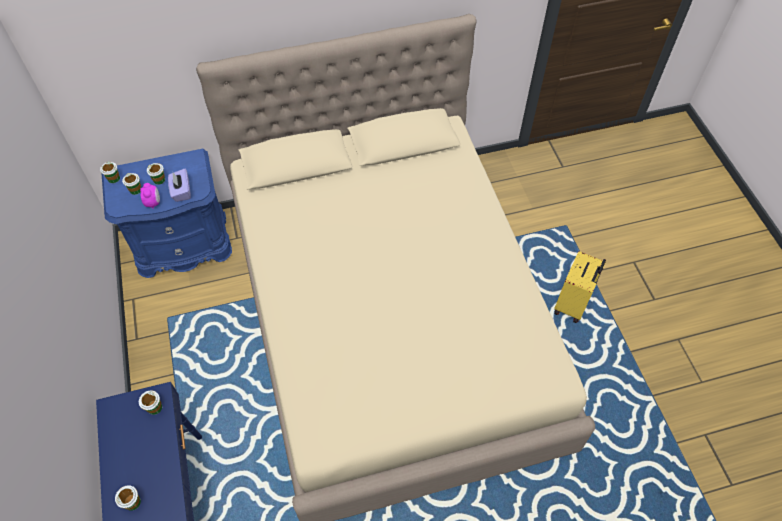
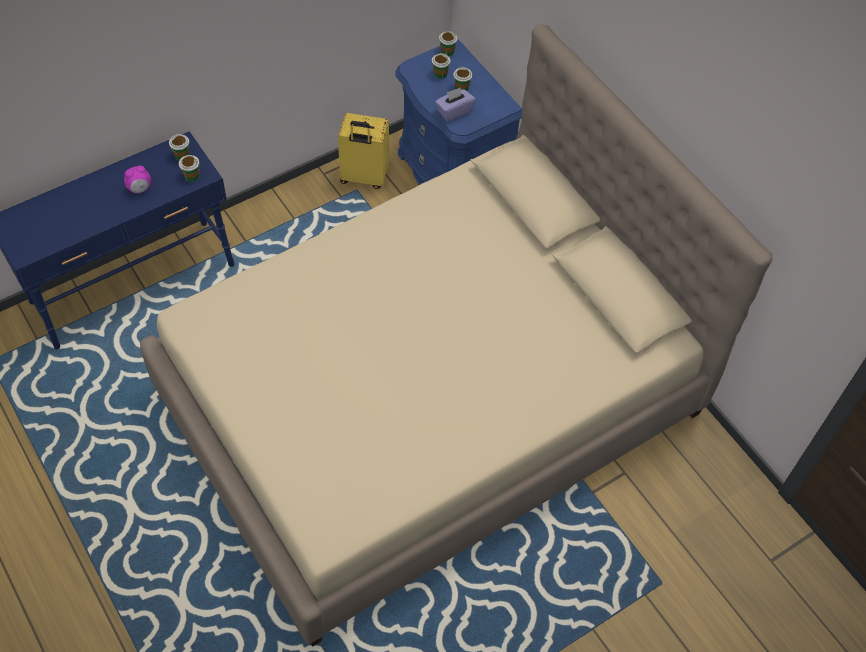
camera: 70 degrees right, 0 degrees up
cup [115,485,141,511] -> cup moved to [169,134,189,160]
alarm clock [140,183,160,209] -> alarm clock moved to [124,166,151,193]
yellow suitcase [554,251,606,323] -> yellow suitcase moved to [338,113,389,189]

